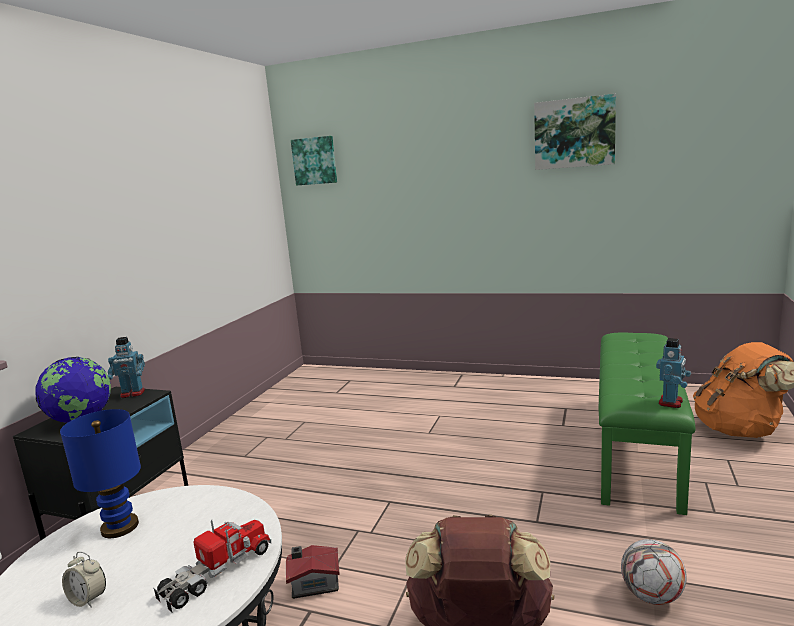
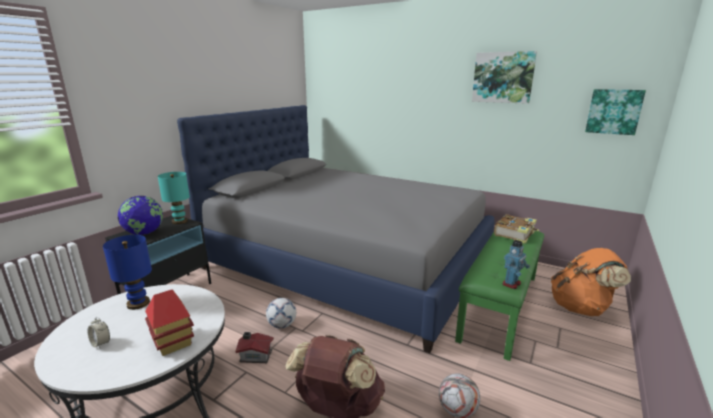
camera: 10 degrees right, 5 degrees up
toy robot [108,337,145,398] -> turquoise table lamp [158,172,190,224]
toy truck [153,520,271,613] -> toy house [145,289,194,356]
picture [291,136,337,185] -> picture moved to [585,89,646,135]
none -> grey bed [177,105,495,353]
none -> football [266,298,296,329]
none -> book [494,214,539,244]

